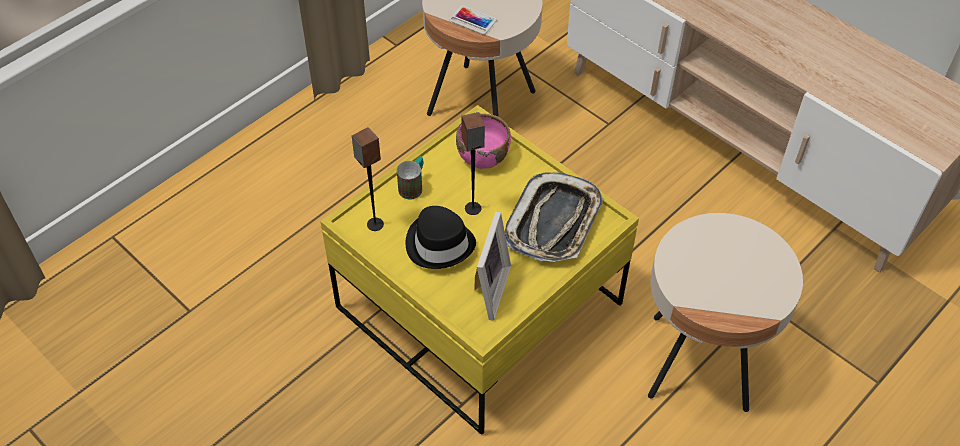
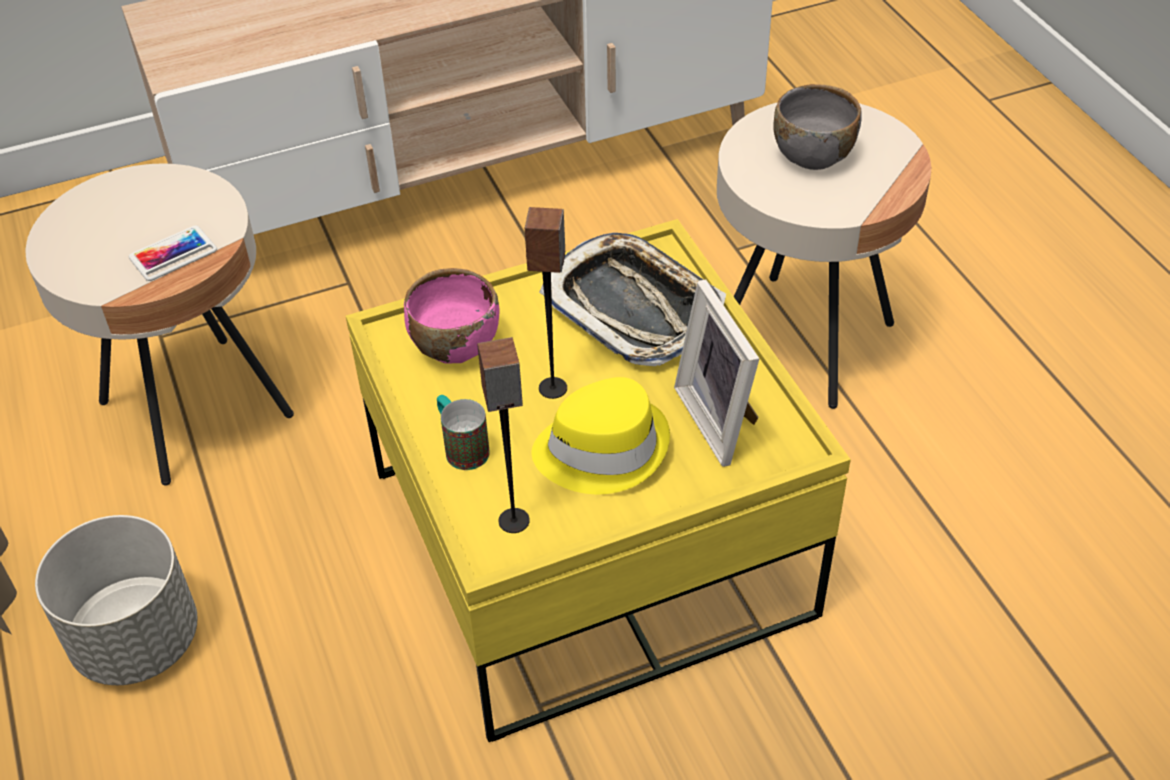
camera: 65 degrees left, 5 degrees down
black hat [405,206,476,269] -> yellow hat [532,377,670,494]
picture frame [475,211,511,321] -> picture frame turned 150 degrees counterclockwise [674,279,759,467]
none -> grey planter [35,515,198,685]
none -> grey bowl [773,84,862,170]

